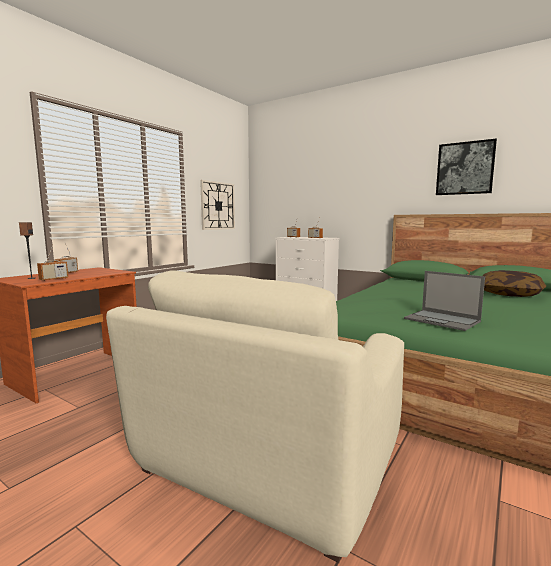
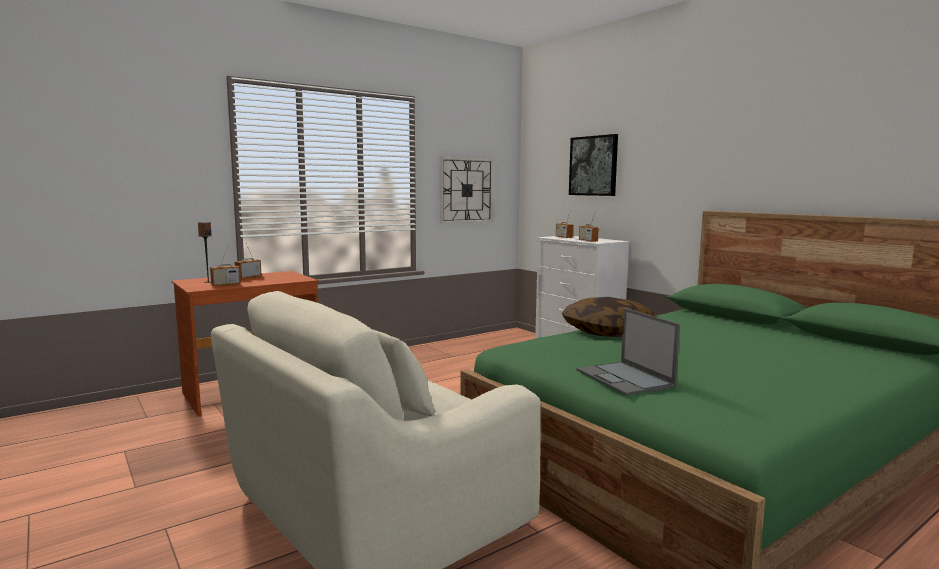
camera: 20 degrees right, 0 degrees up
picture [436,138,497,195] -> picture moved to [569,134,618,196]
pillow [483,270,546,297] -> pillow moved to [562,297,657,337]

